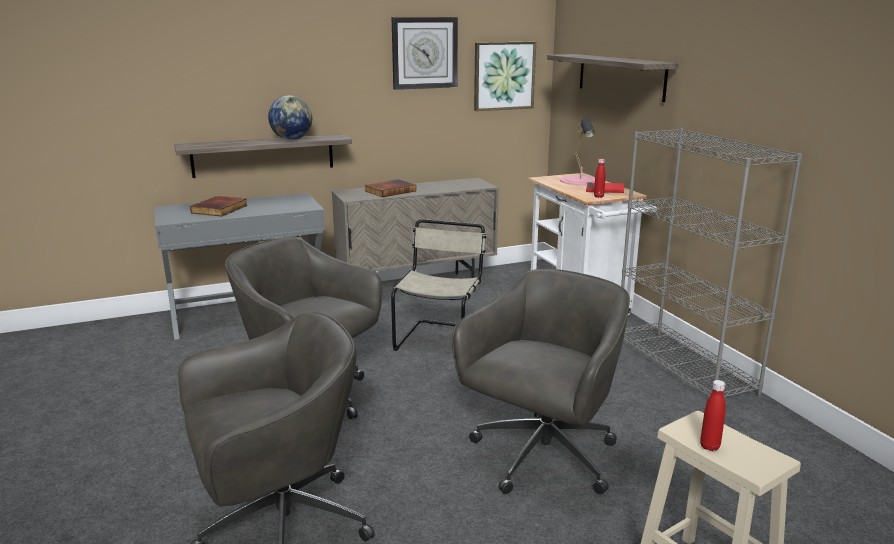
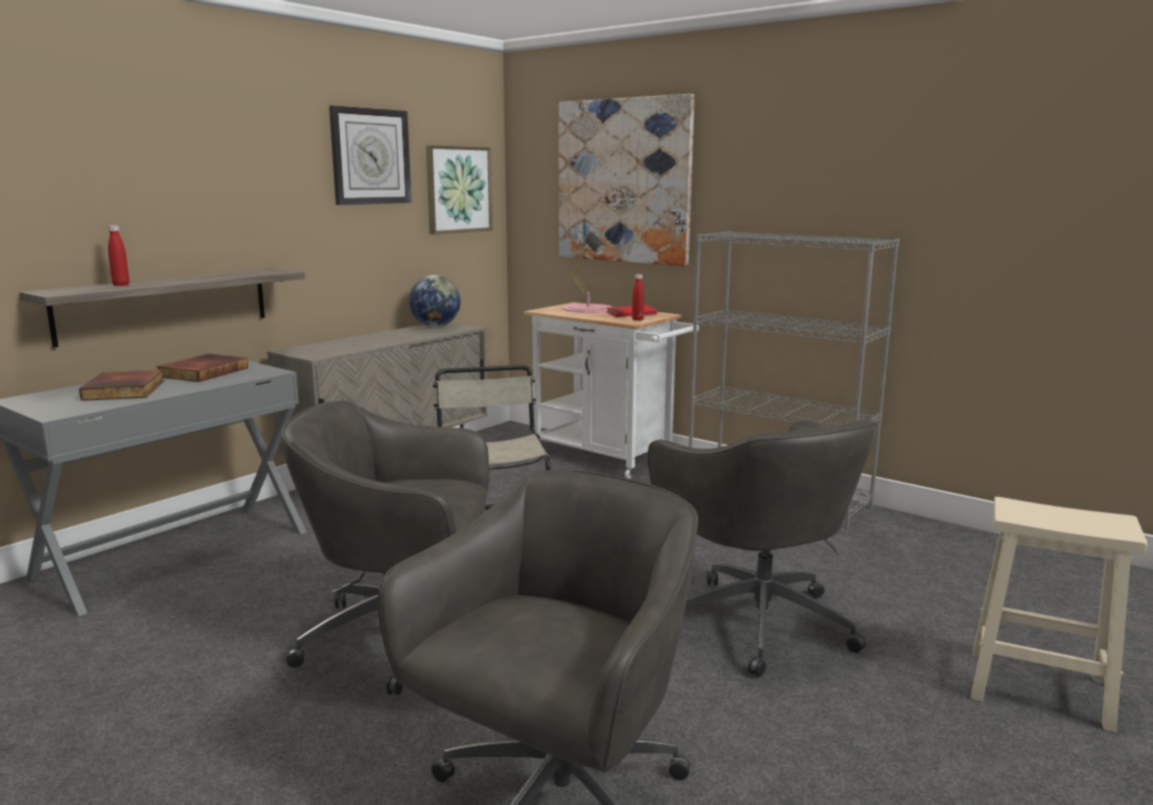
camera: 30 degrees left, 5 degrees down
globe [268,95,312,140] -> globe moved to [409,275,460,327]
book [365,179,416,197] -> book moved to [156,354,248,382]
grey office chair [452,269,630,494] -> grey office chair turned 150 degrees clockwise [648,419,877,677]
shelf [547,54,679,102] -> picture [559,94,695,266]
red bottle [700,380,726,451] -> red bottle moved to [108,225,130,286]

